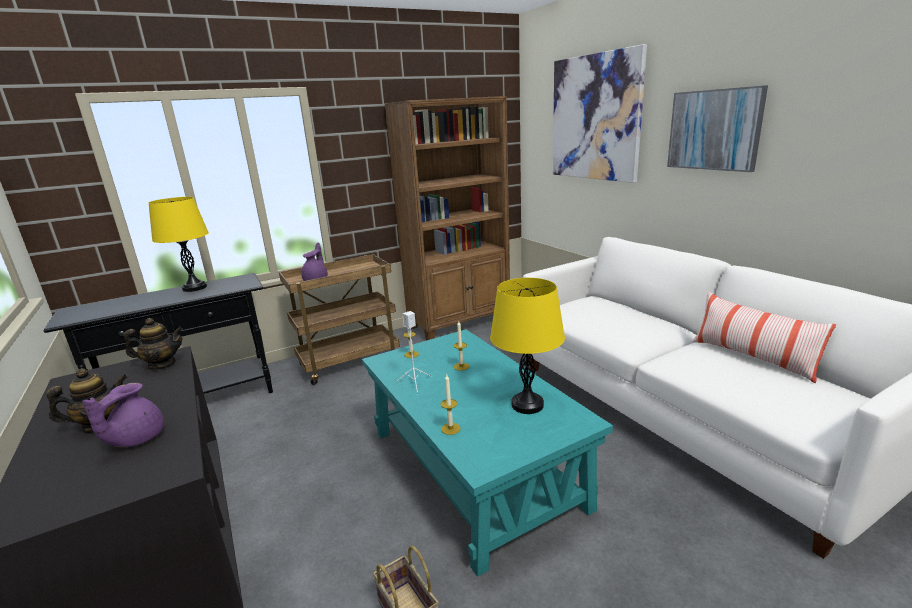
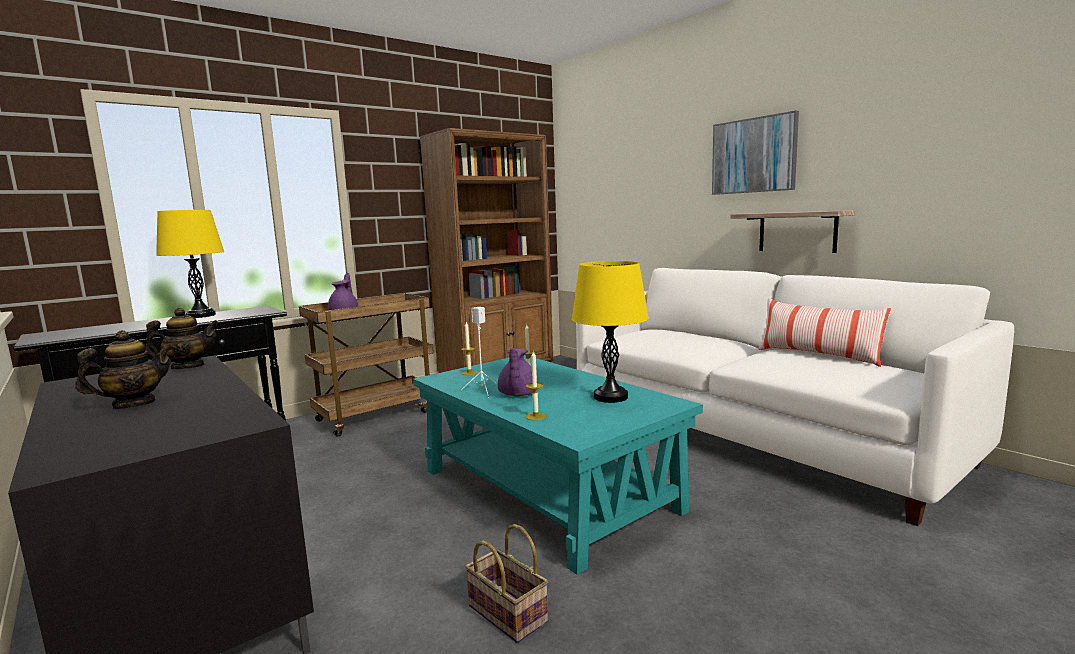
camera: 10 degrees left, 10 degrees down
purple teapot [82,383,164,447] -> purple teapot moved to [498,348,532,396]
picture [553,44,647,183] -> none
none -> shelf [730,210,856,253]

